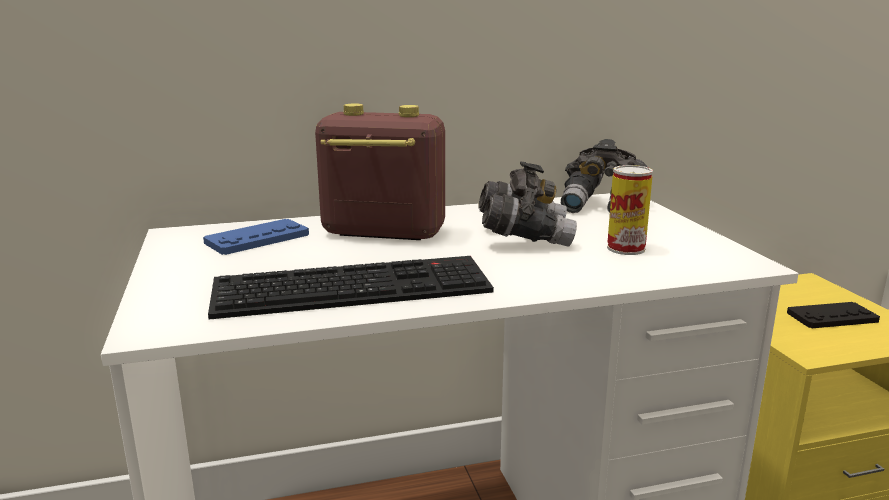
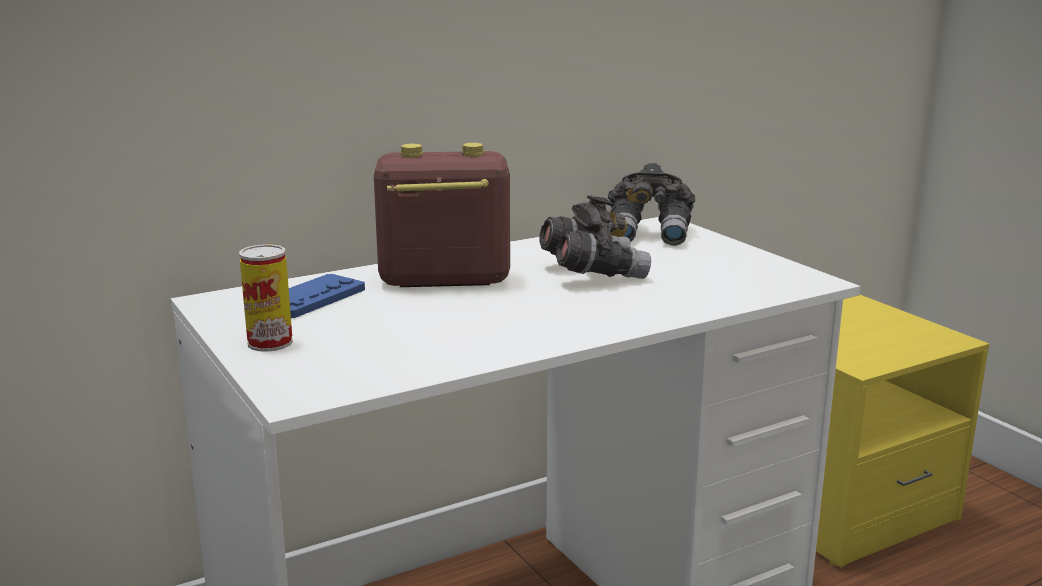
camera: 15 degrees left, 0 degrees up
keyboard [208,256,494,319] -> none
can [607,165,653,255] -> can moved to [239,244,293,352]
black game controller [787,302,880,328] -> none

